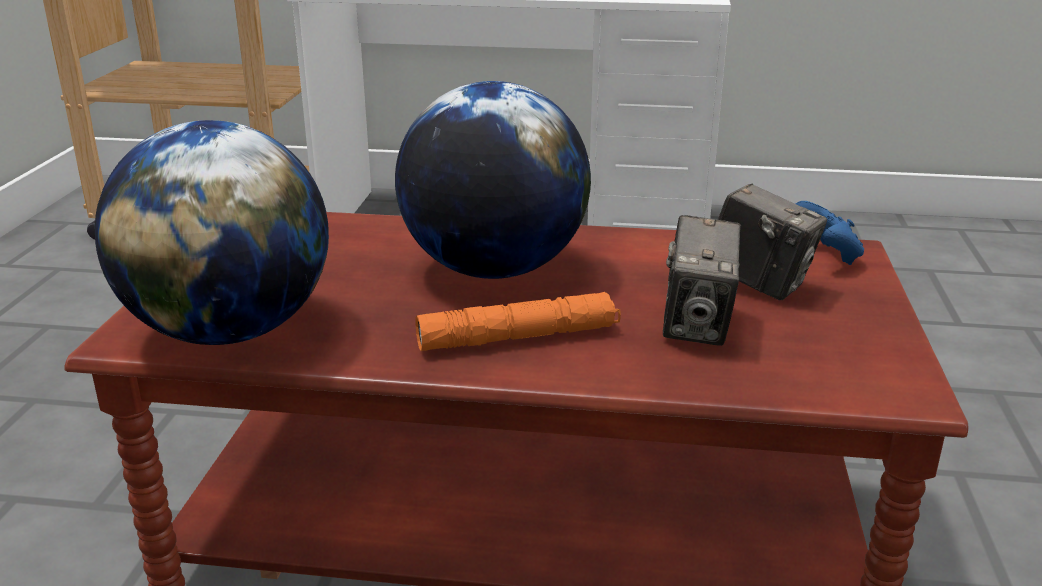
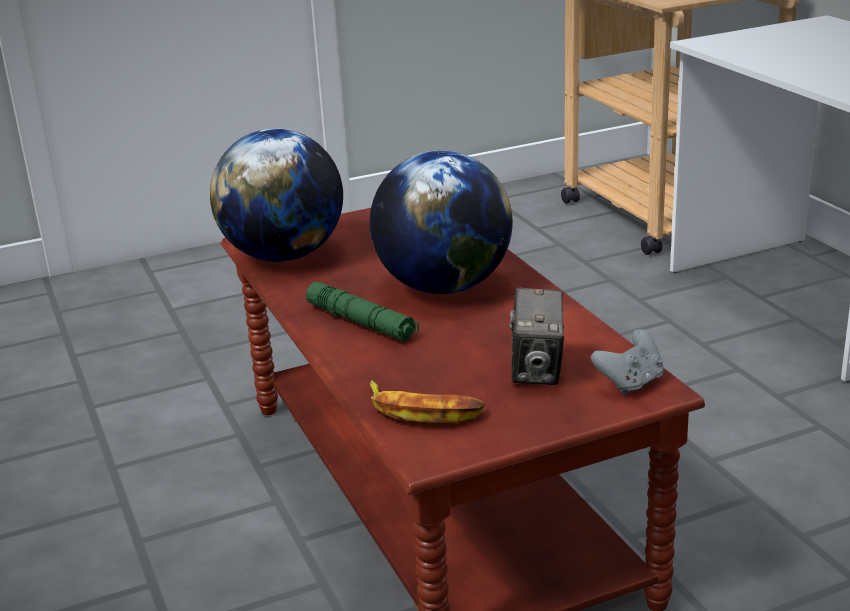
camera: 60 degrees right, 0 degrees up
orange flashlight [416,292,621,351] -> green flashlight [306,282,419,342]
camera [663,215,741,346] -> none
blue game controller [796,201,864,265] -> grey game controller [591,329,664,395]
none -> banana [370,380,485,423]

